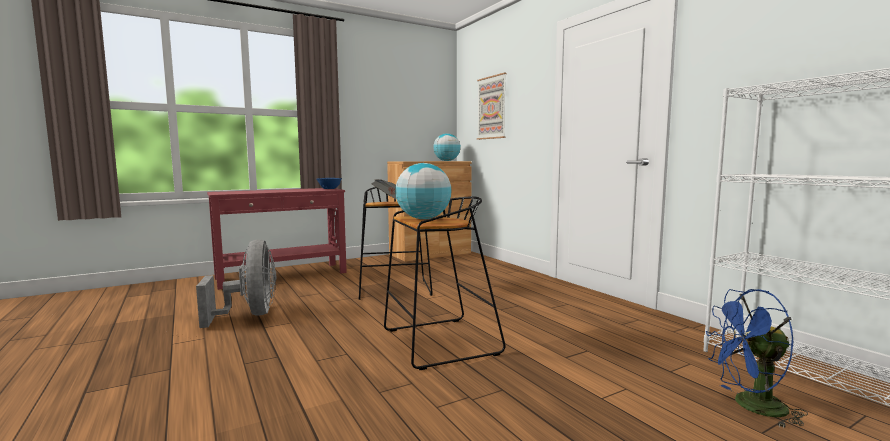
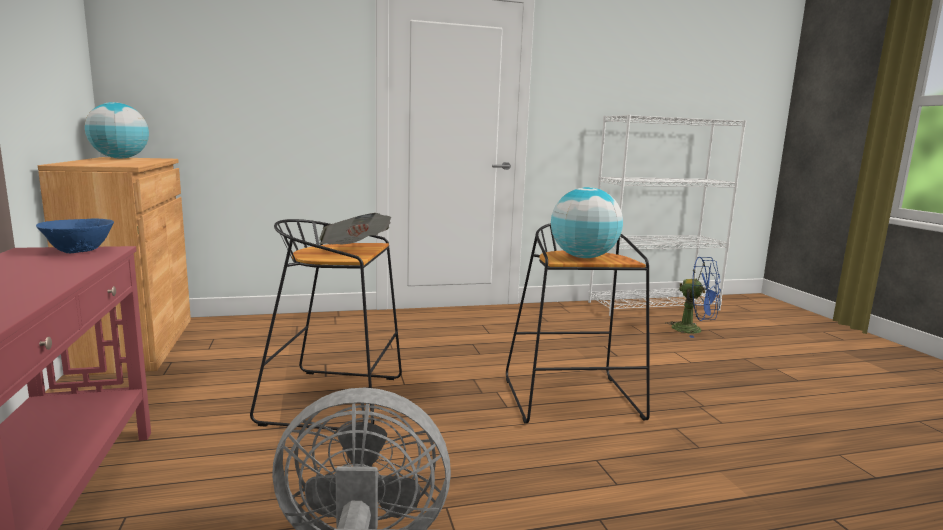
camera: 75 degrees left, 5 degrees up
picture [477,73,506,140] -> none
blue fan [706,289,808,429] -> blue fan turned 75 degrees counterclockwise [666,257,721,338]

